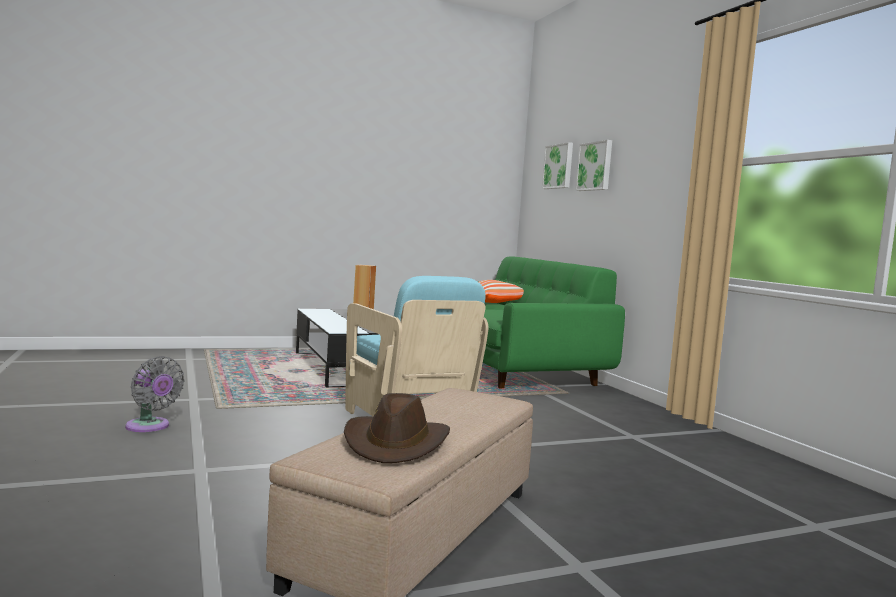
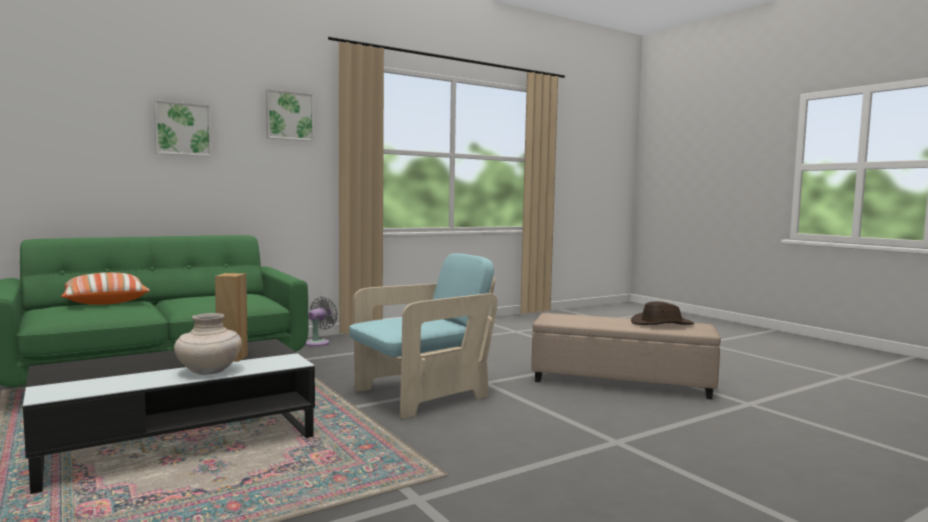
camera: 100 degrees left, 0 degrees up
grey fan [125,356,185,432] -> grey fan moved to [305,297,338,346]
picture [542,142,573,189] -> picture moved to [266,89,314,141]
none -> beige vase [174,313,242,375]

